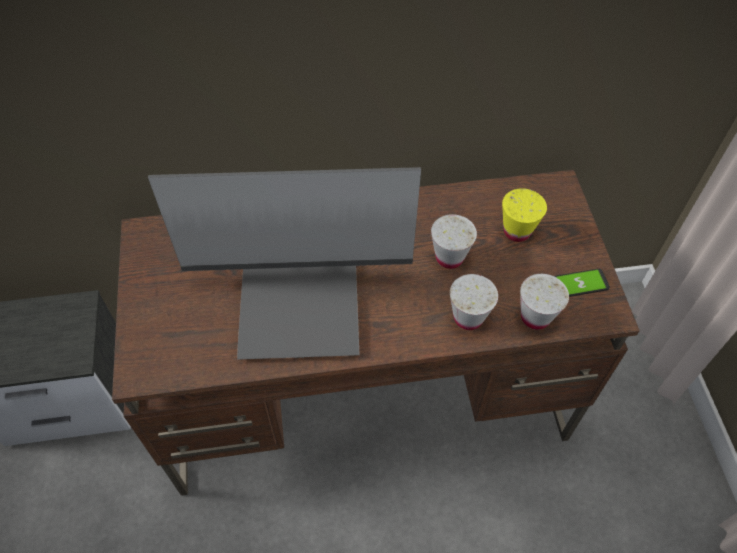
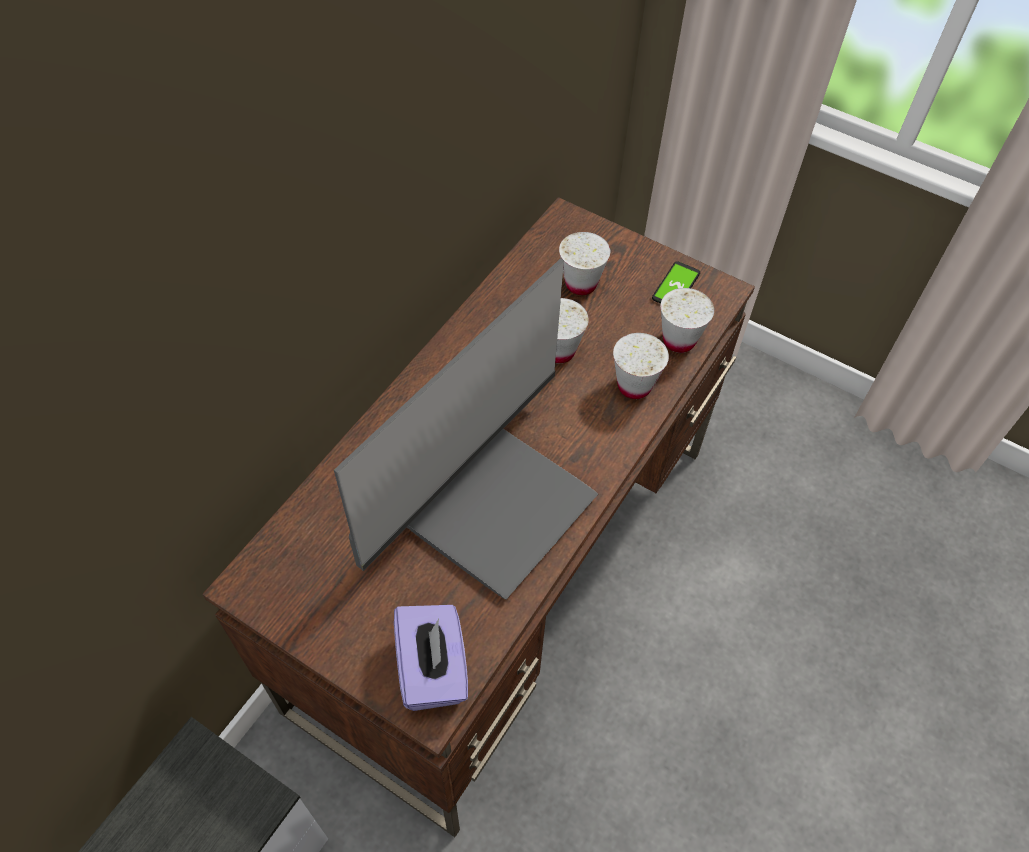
camera: 50 degrees left, 0 degrees up
yellow cup [502,188,547,242] -> white cup [559,232,610,295]
none -> purple tissue box [394,605,468,711]

